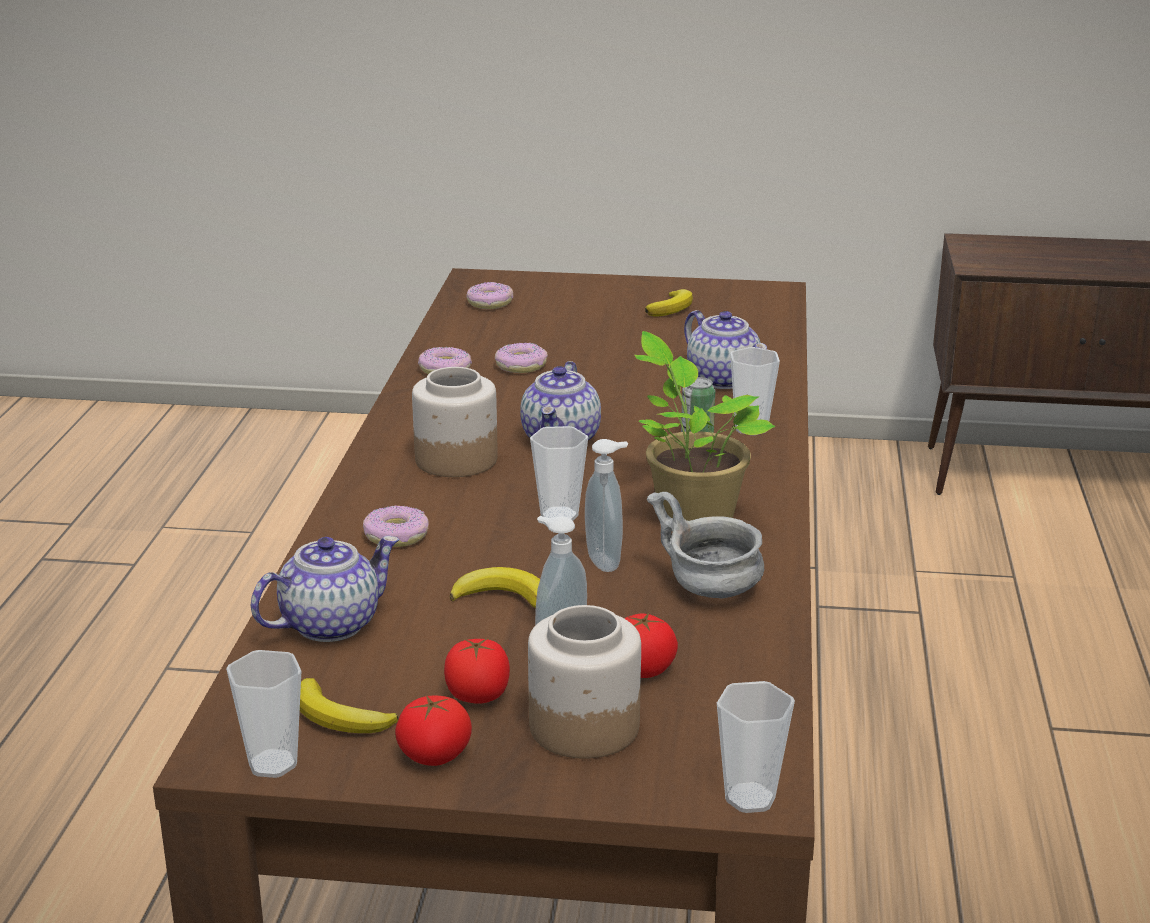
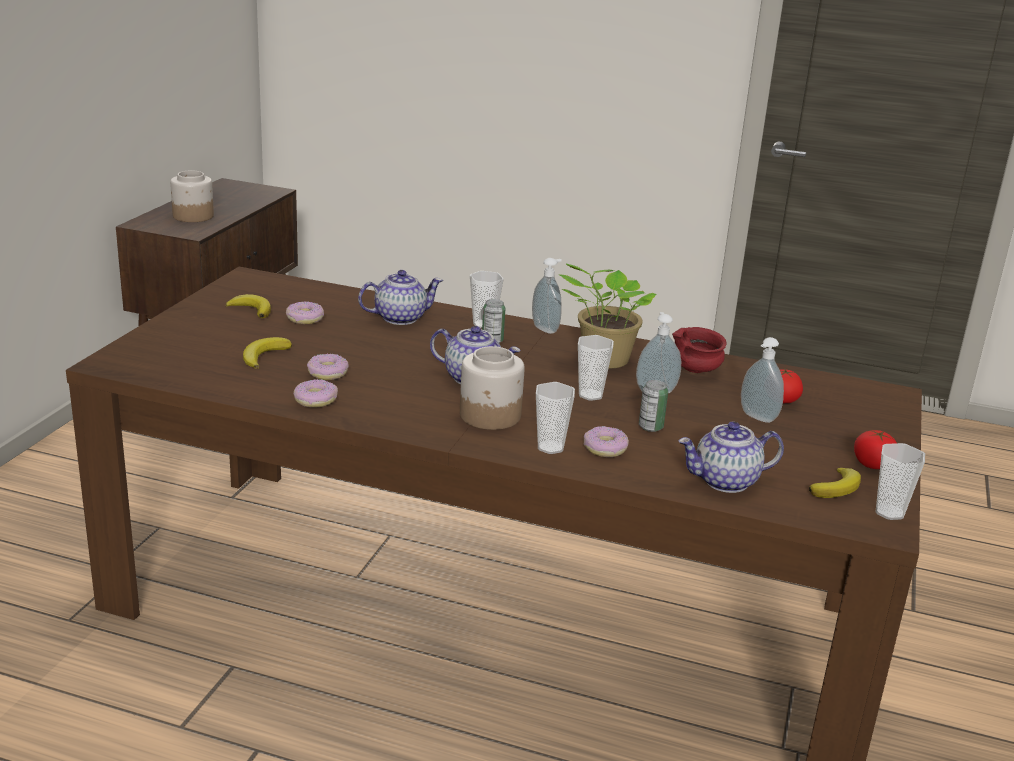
camera: 80 degrees left, 0 degrees up
teapot [251,536,400,642] -> teapot turned 75 degrees counterclockwise [678,421,784,493]
tomato [444,638,510,704] -> none
banana [450,567,540,608] -> banana moved to [243,337,292,369]
donut [466,282,513,309] -> donut moved to [286,301,324,324]
jar [528,605,641,759] -> jar moved to [170,170,214,222]
grey bowl [647,492,764,599] -> red bowl [672,327,726,373]
cup [717,681,795,813] -> cup moved to [536,382,575,454]
none -> soap dispenser [532,258,562,334]
none -> can [639,380,668,432]

